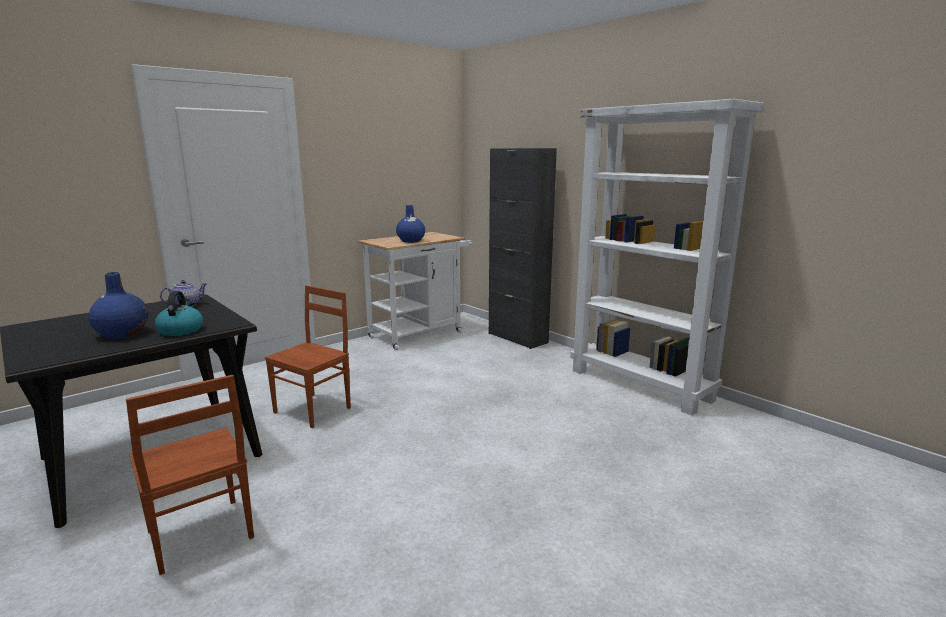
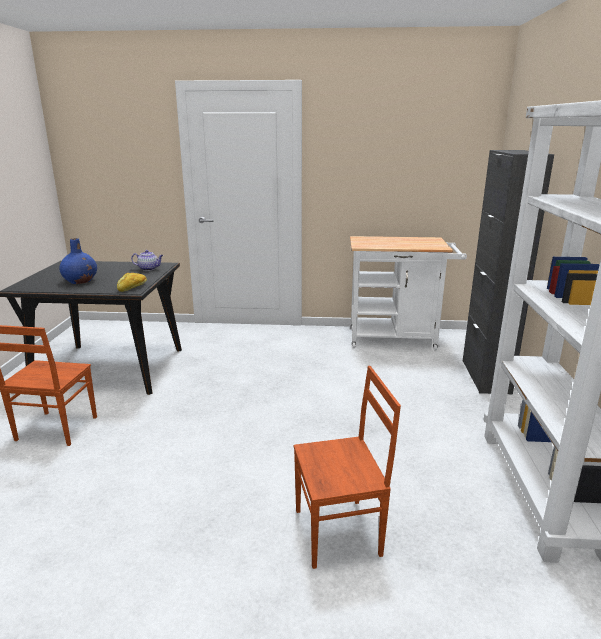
camera: 45 degrees right, 5 degrees up
kettle [155,291,203,336] -> none
brown chair [265,285,351,428] -> brown chair moved to [294,366,401,569]
blue vase [396,205,425,243] -> none
none -> bread [117,273,147,292]

